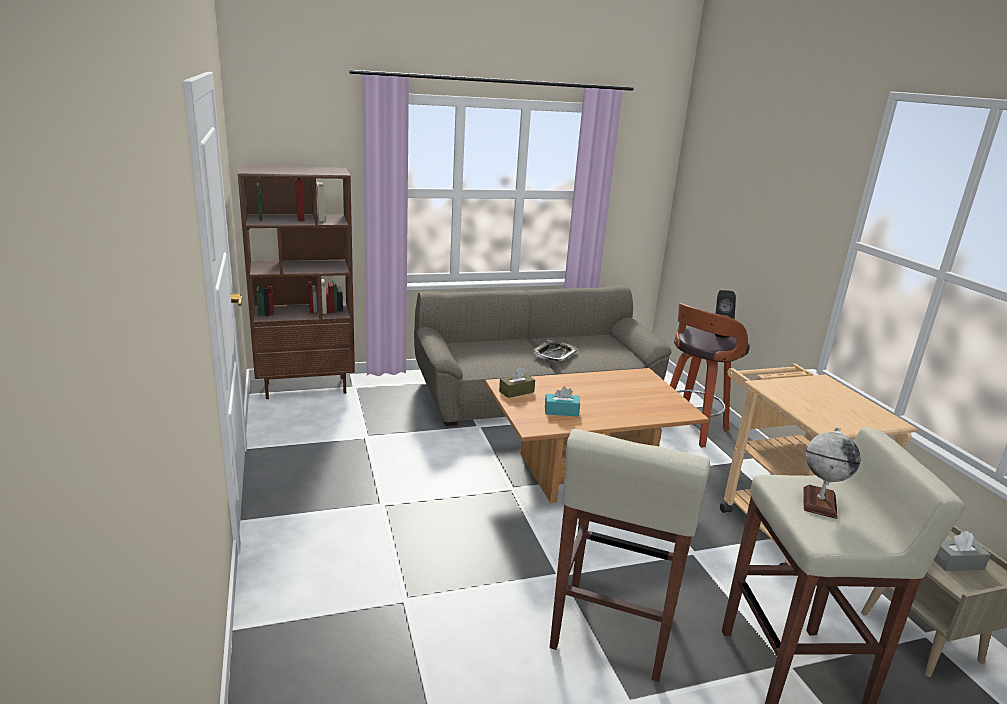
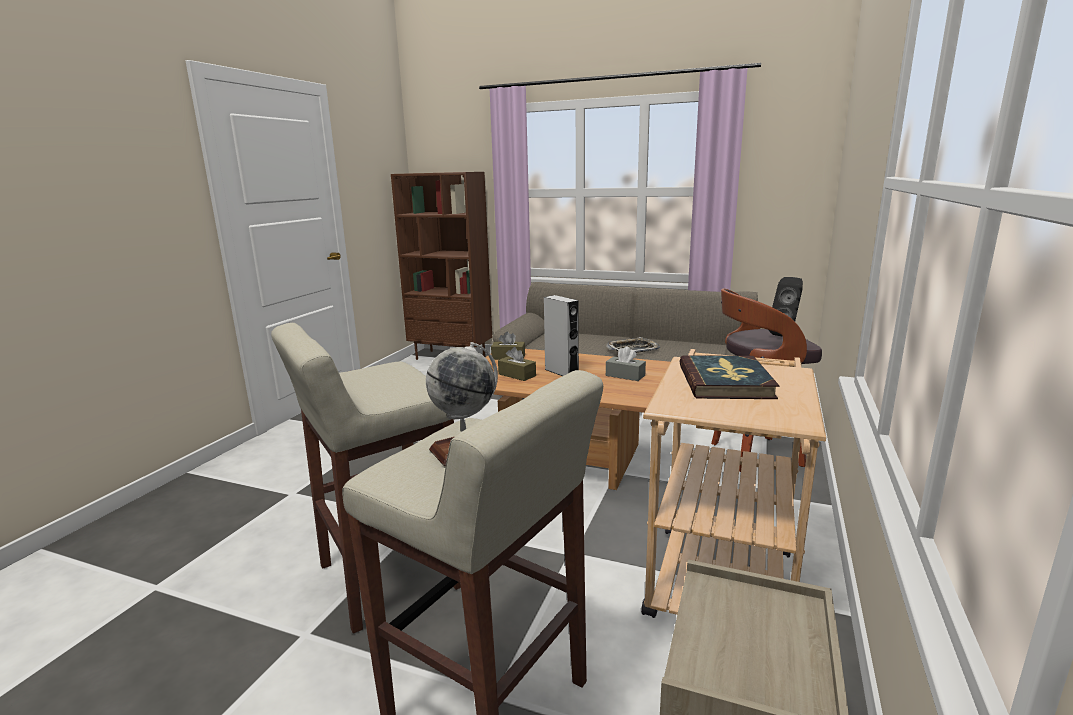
camera: 40 degrees right, 5 degrees down
turquoise tissue box [545,386,580,417] -> brown tissue box [498,347,536,381]
grey tissue box [934,531,991,571] -> grey tissue box moved to [606,346,646,381]
none -> grey speaker [544,295,579,376]
none -> book [679,355,780,399]

